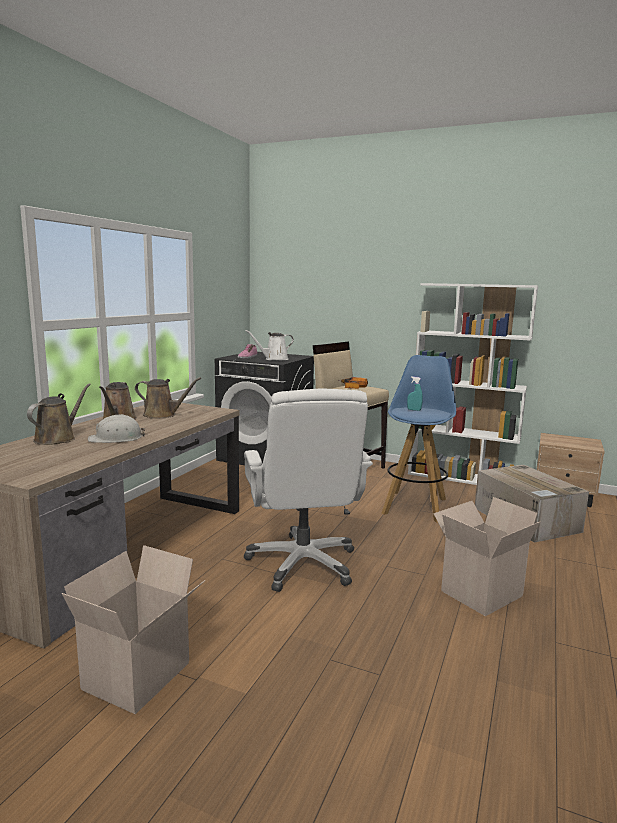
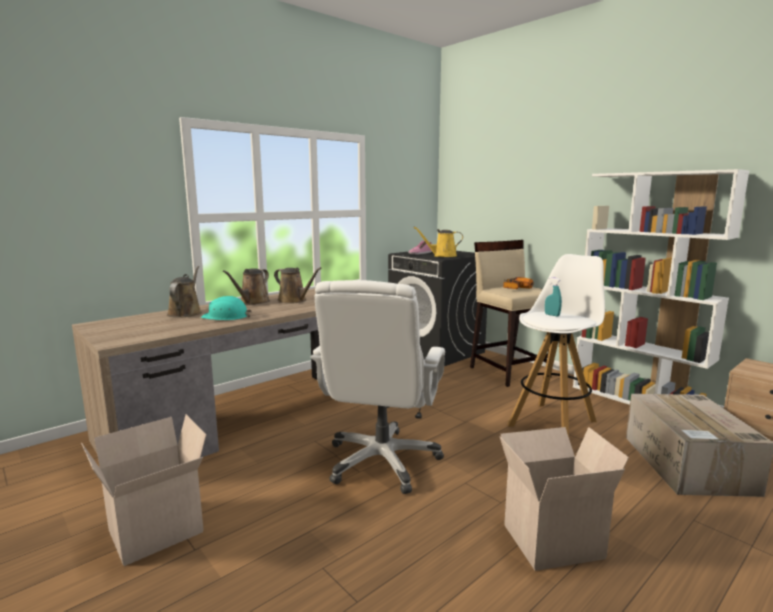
camera: 25 degrees right, 0 degrees up
brown watering can [27,383,91,445] -> brown watering can turned 45 degrees counterclockwise [167,266,202,318]
white hard hat [88,414,145,443] -> turquoise hard hat [201,296,252,320]
white watering can [245,330,294,360] -> yellow watering can [413,227,463,257]
blue stool [382,355,456,523] -> white stool [507,254,605,437]

